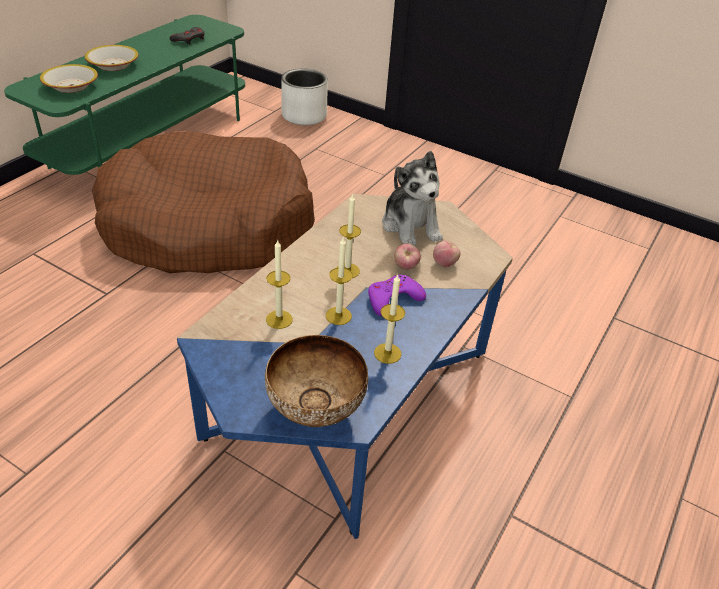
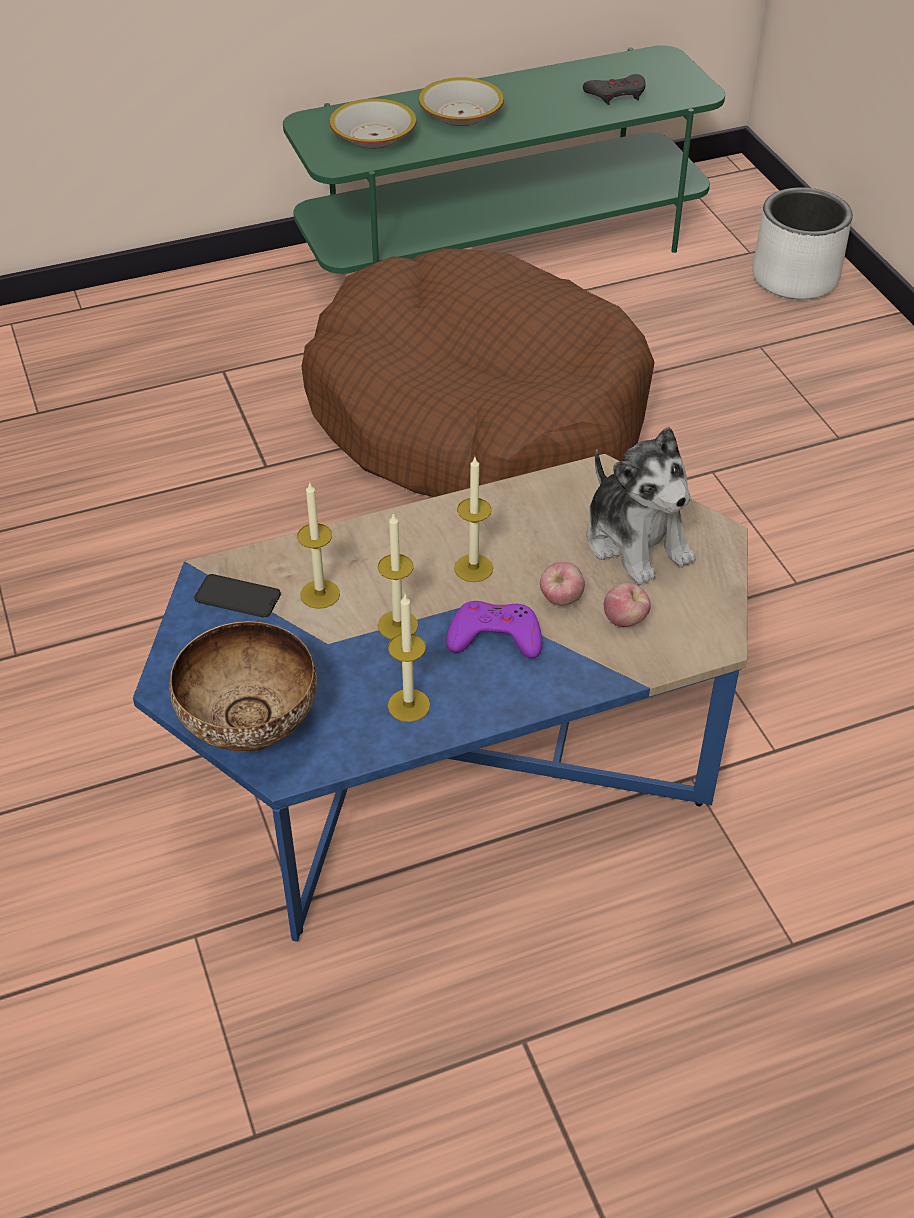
camera: 40 degrees right, 5 degrees up
plush toy [382,151,443,246] -> plush toy turned 45 degrees counterclockwise [587,427,696,585]
none -> phone [194,574,281,618]

